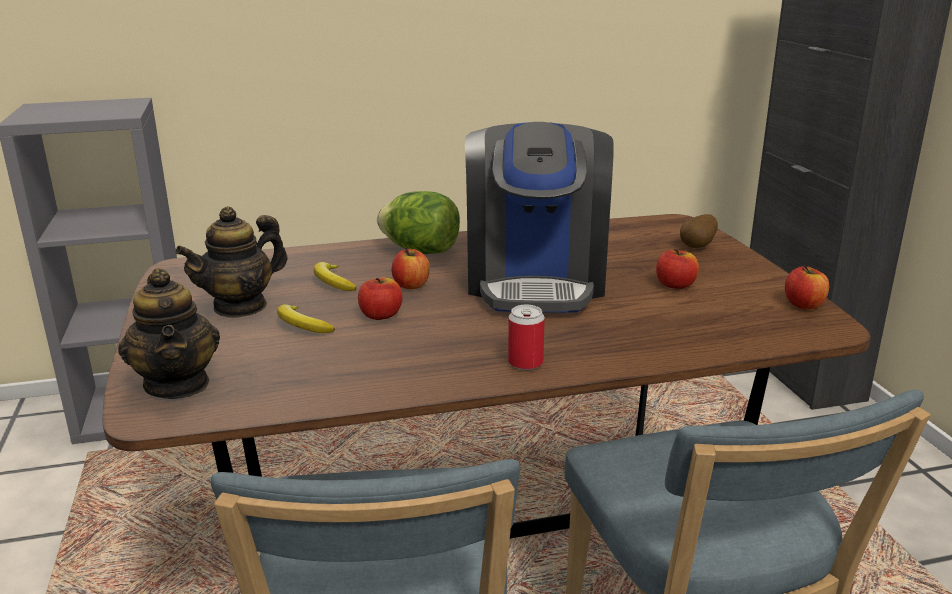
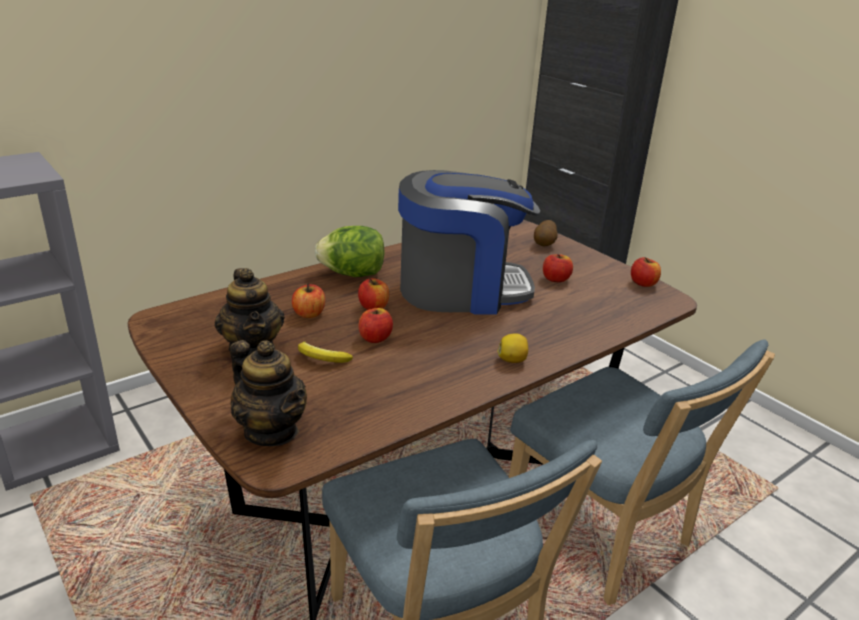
camera: 25 degrees left, 5 degrees up
teapot [175,206,288,318] -> teapot turned 45 degrees counterclockwise [214,268,285,356]
banana [314,262,357,291] -> apple [292,283,325,318]
coffee machine [465,122,614,313] -> coffee machine turned 75 degrees counterclockwise [398,170,540,314]
can [508,305,545,370] -> lemon [497,334,528,363]

